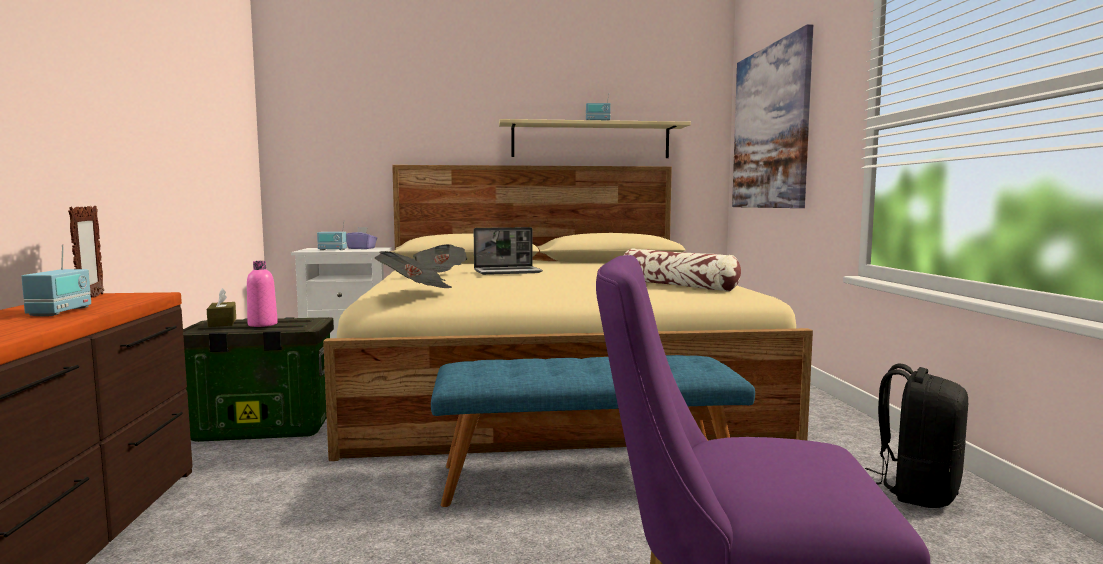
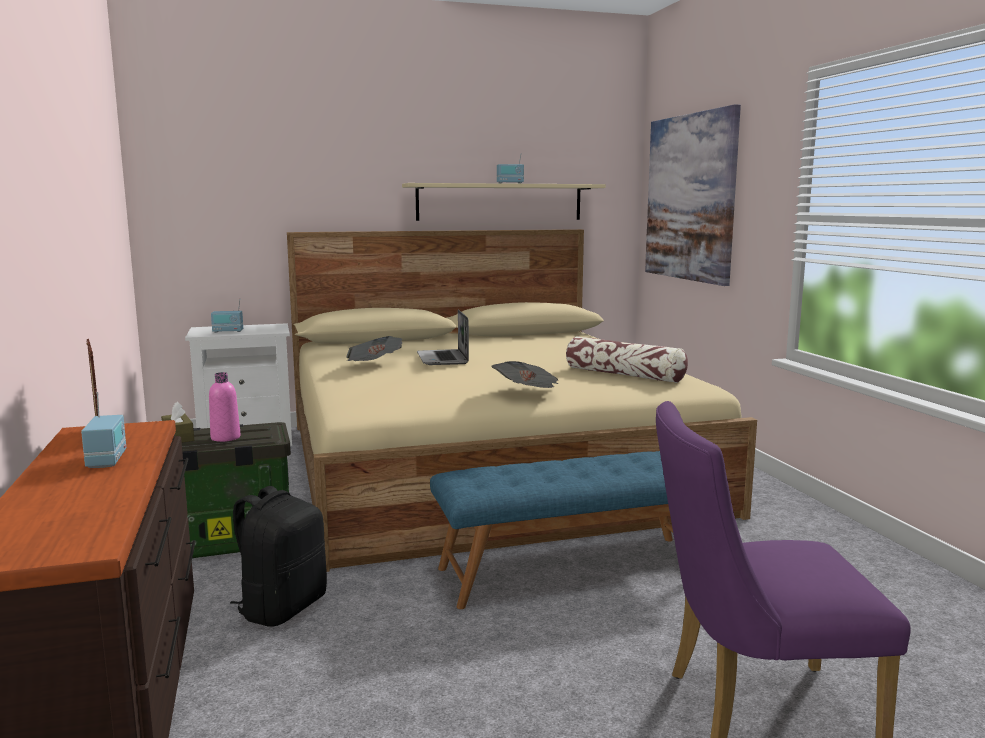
camera: 10 degrees left, 5 degrees up
purple tissue box [346,227,377,249] -> none
newspaper [375,251,452,288] -> newspaper moved to [491,361,558,388]
laptop [474,227,543,275] -> laptop turned 105 degrees clockwise [417,310,469,365]
black backpack [865,364,968,508] -> black backpack moved to [230,486,327,627]

